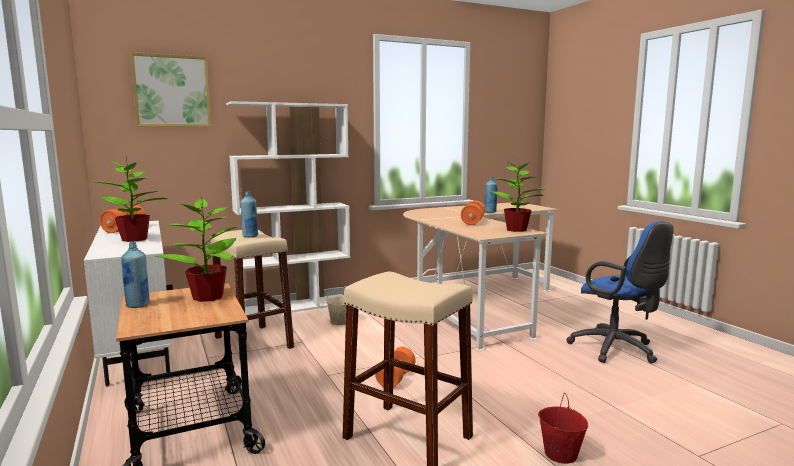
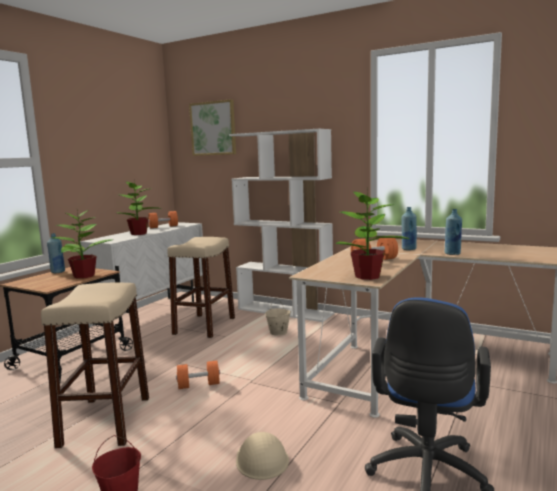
camera: 55 degrees right, 0 degrees up
blue bottle [240,191,258,238] -> blue bottle moved to [402,207,417,250]
none -> beige hard hat [236,432,289,480]

